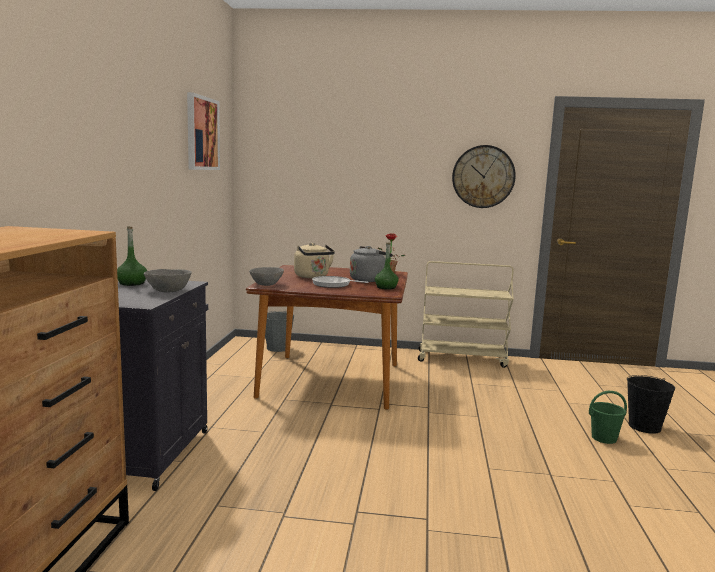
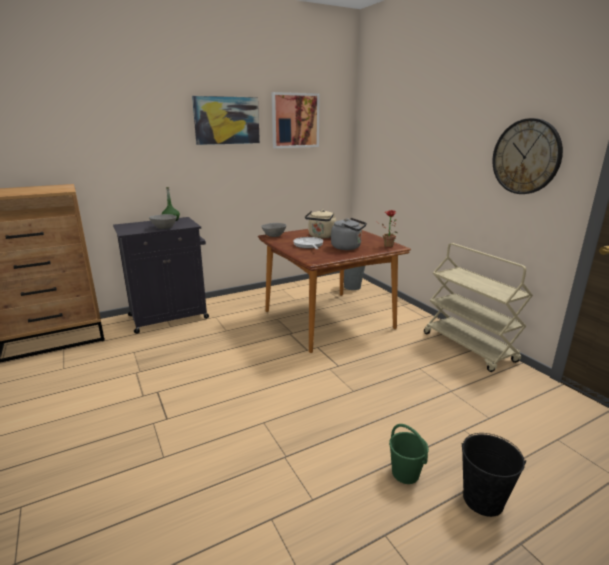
camera: 55 degrees right, 10 degrees up
green bottle [375,243,399,290] -> none
none -> picture [192,96,260,145]

